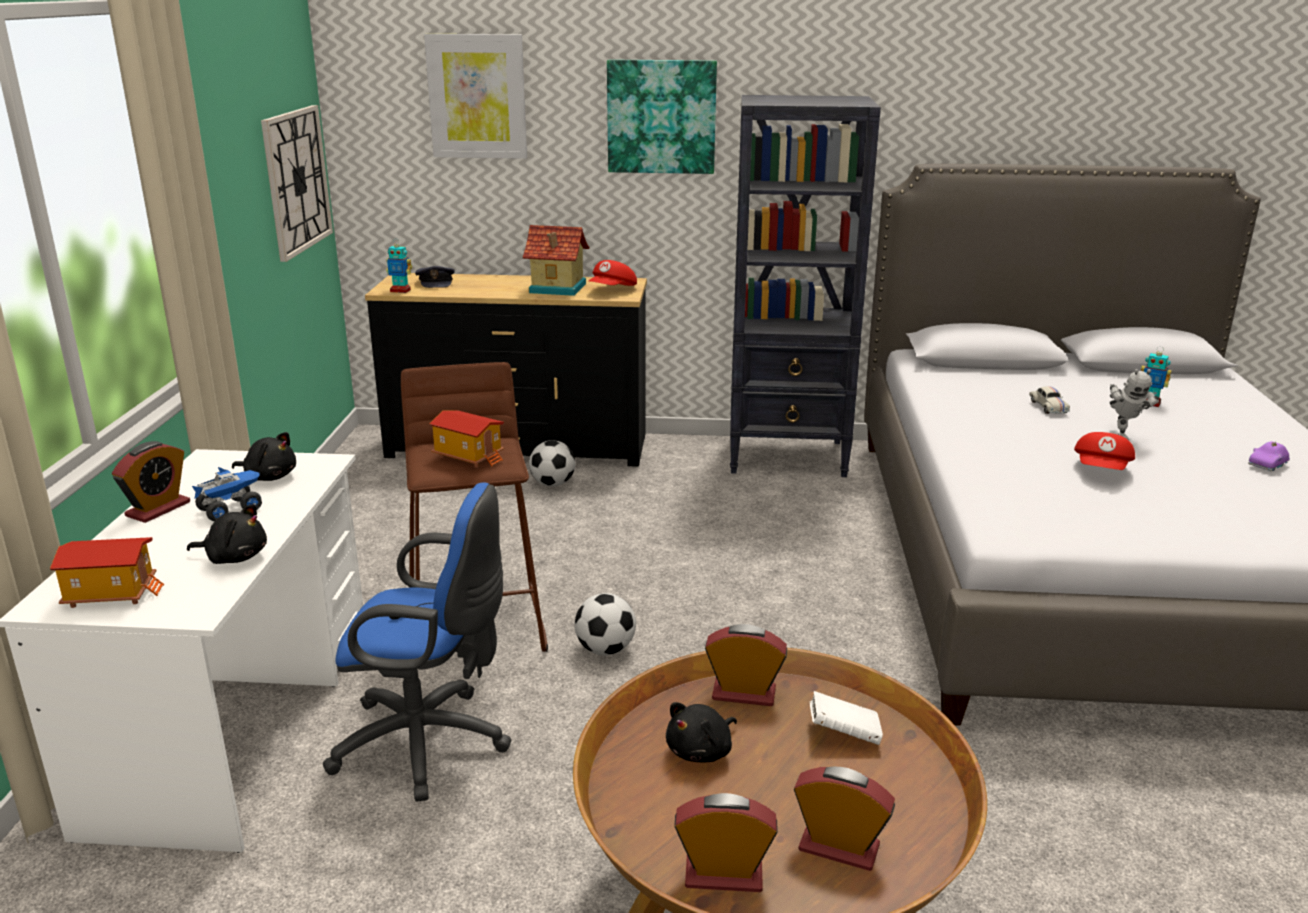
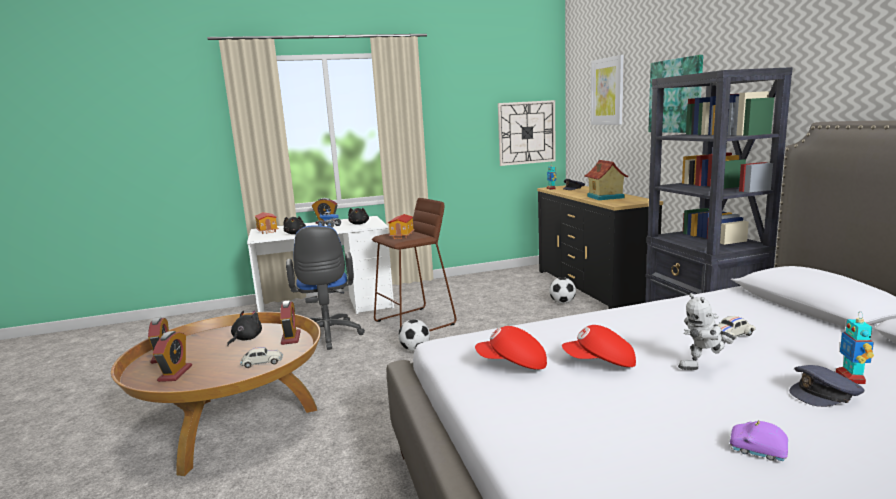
camera: 70 degrees right, 10 degrees down
red cap [589,260,637,286] -> red cap moved to [475,326,547,370]
black plush toy [666,702,737,762] -> black plush toy turned 90 degrees clockwise [227,311,262,346]
white book [810,691,883,745] -> white toy car [240,347,283,368]
none -> grey cap [789,365,864,407]

